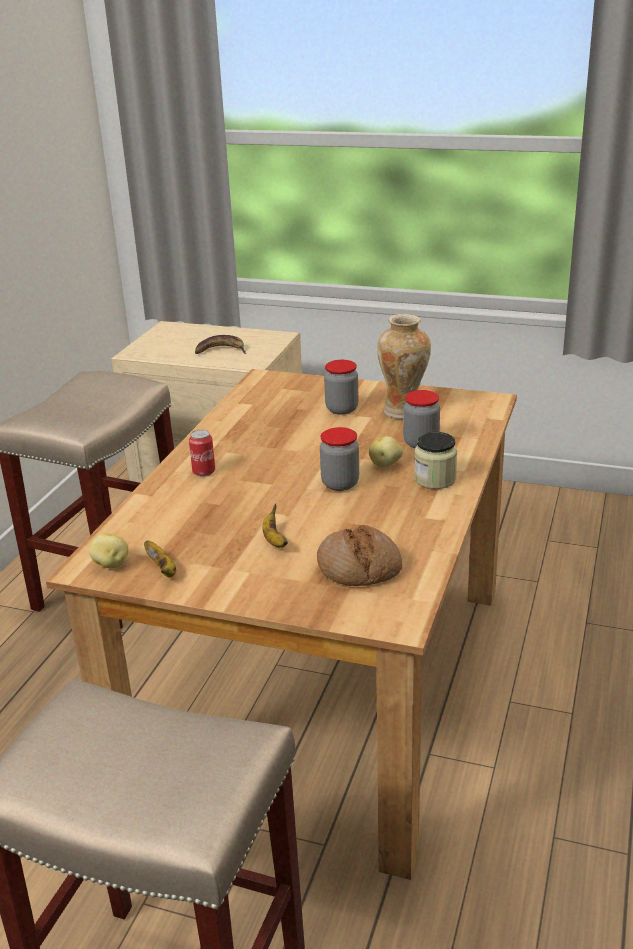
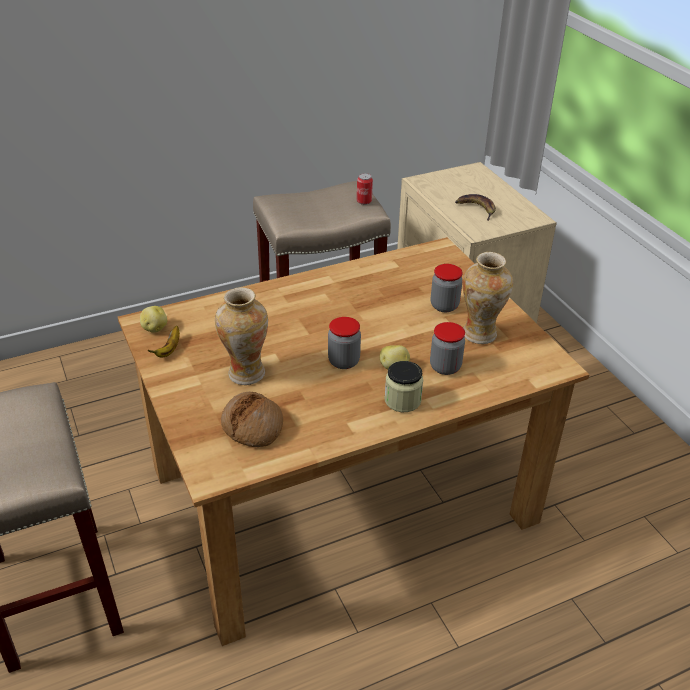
camera: 45 degrees right, 10 degrees up
can [189,430,215,477] -> can moved to [357,173,373,205]
banana [262,504,288,548] -> vase [215,287,268,385]

